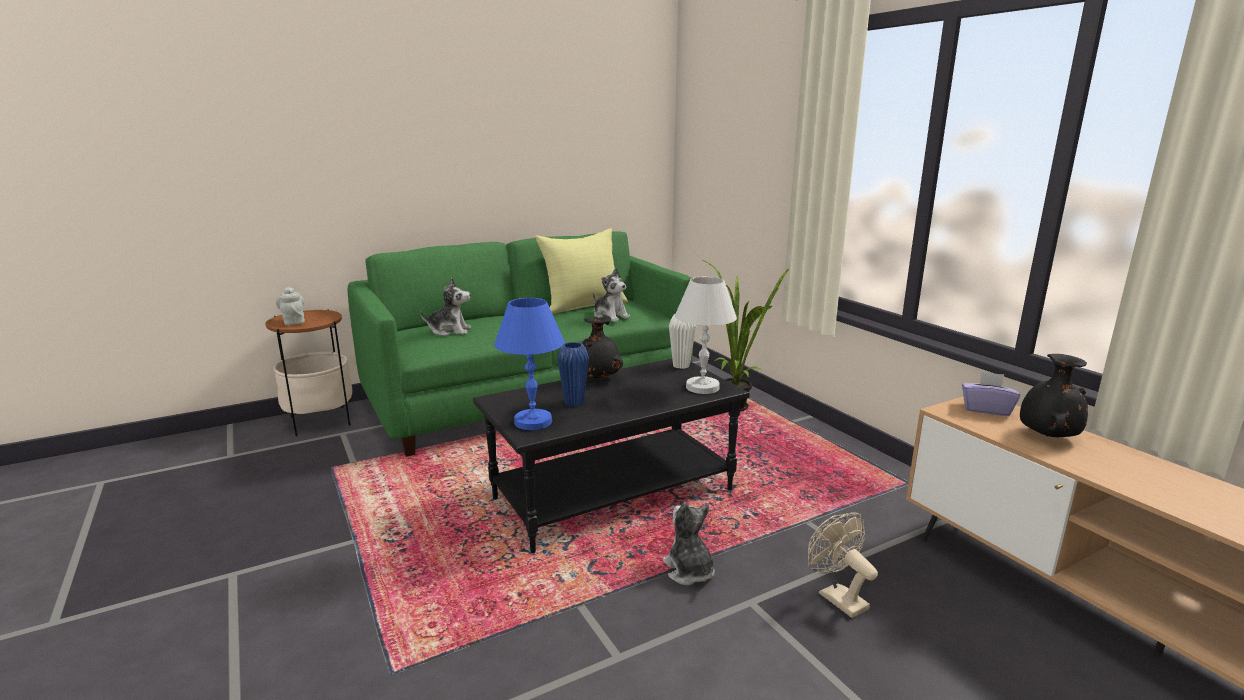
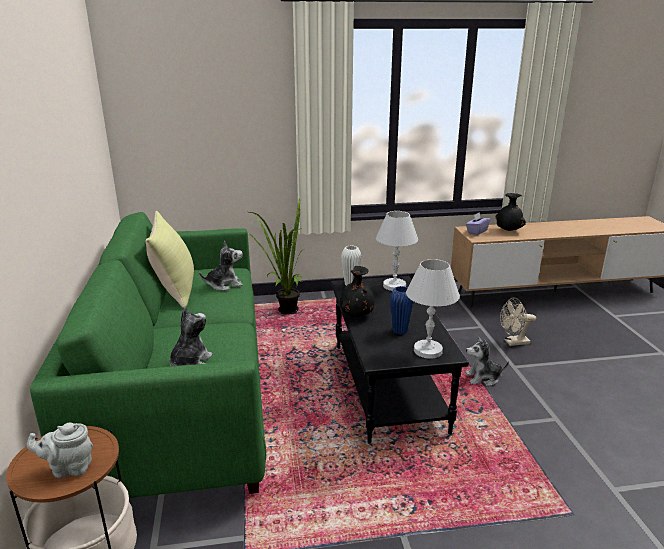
camera: 70 degrees left, 5 degrees up
blue table lamp [494,298,565,430] -> white table lamp [406,259,460,359]

